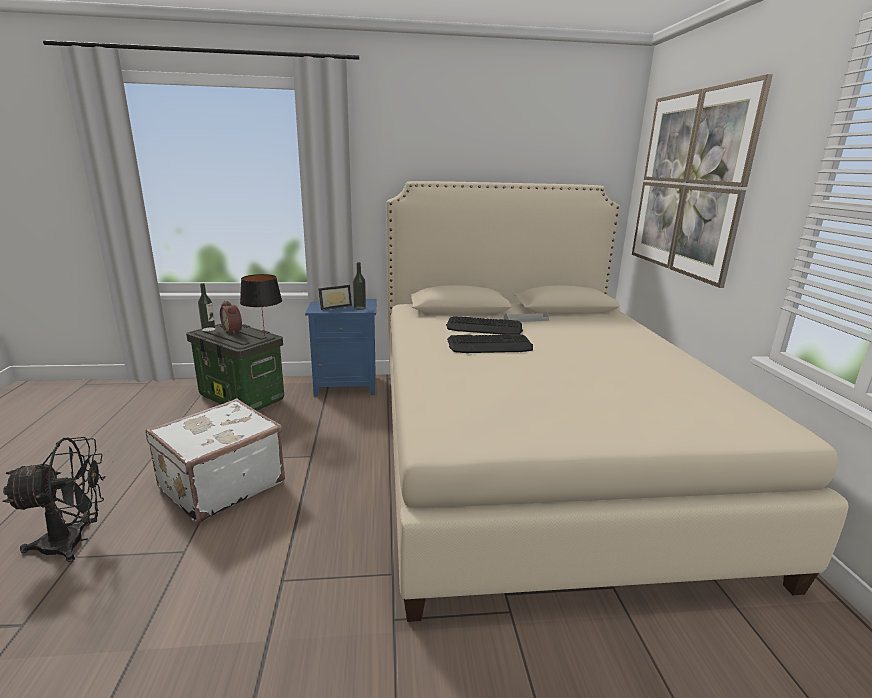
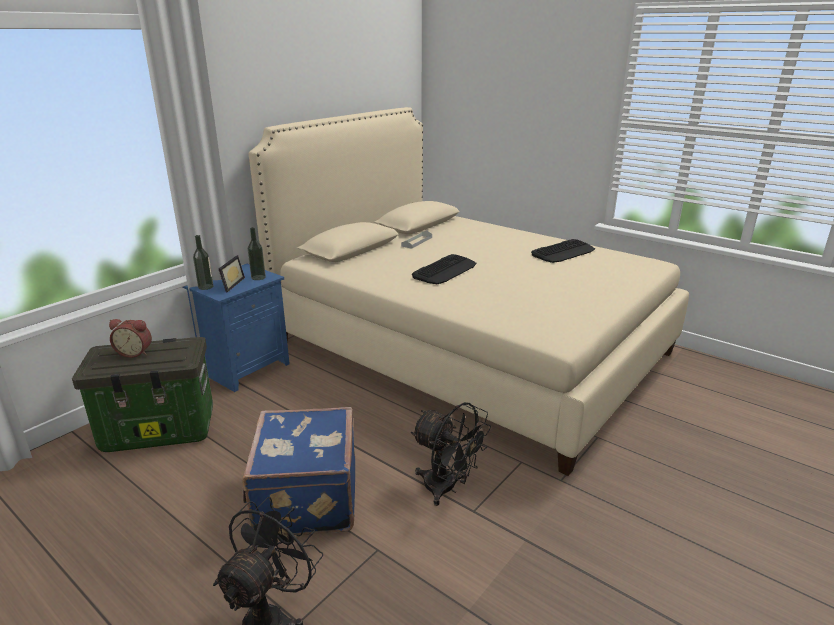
camera: 45 degrees left, 5 degrees up
white suitcase [145,398,285,524] -> blue suitcase [242,407,355,535]
bottle [198,283,216,332] -> bottle moved to [193,235,214,290]
black table lamp [240,274,282,336] -> none
keyboard [446,316,523,334] -> keyboard moved to [531,239,595,263]
picture [632,74,773,288] -> none
none -> black fan [411,402,491,506]

